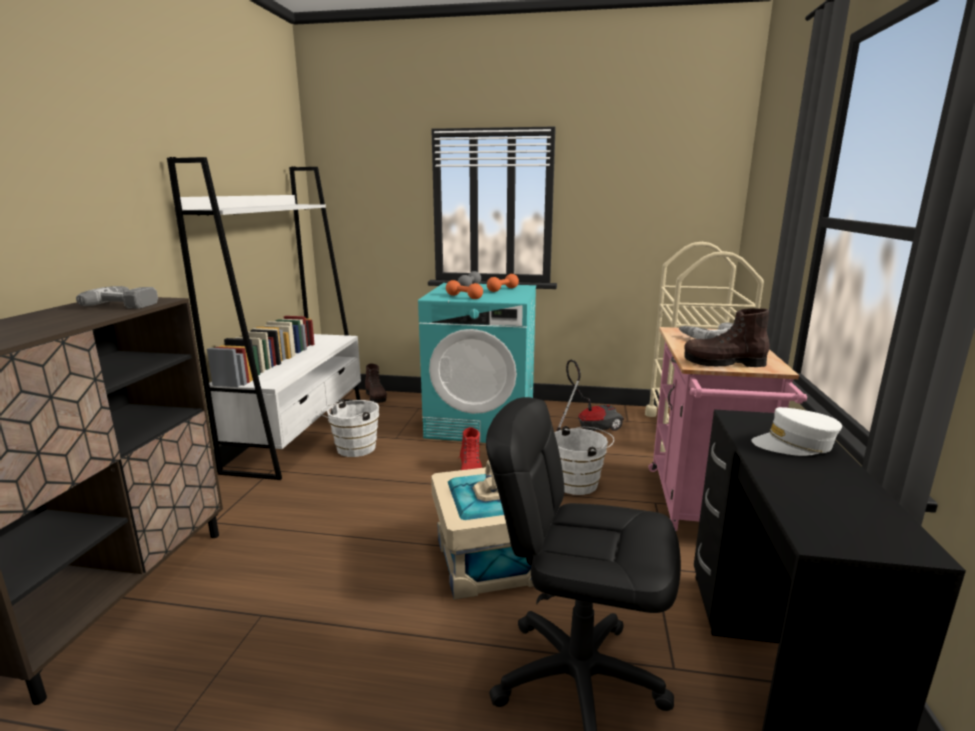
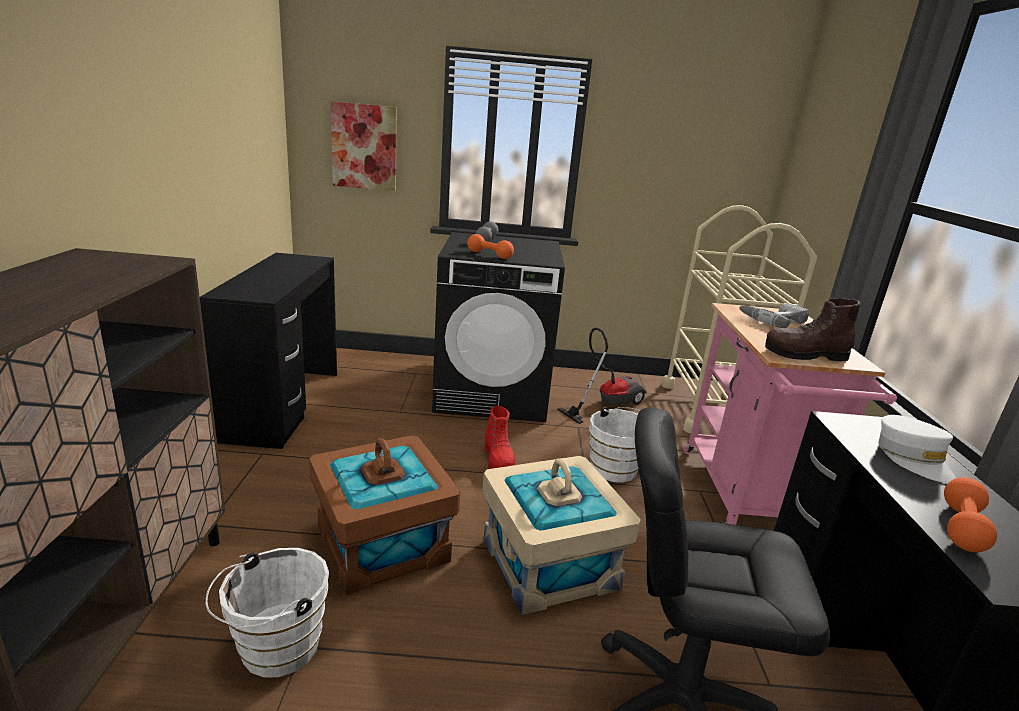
camera: 10 degrees left, 5 degrees up
power drill [76,286,158,309] -> none
white bookcase [167,157,361,480] -> black desk [200,253,337,449]
white bucket [321,400,379,457] -> white bucket moved to [205,548,329,678]
brown boot [365,363,387,403] -> none
turquoise washing machine [418,283,536,443] -> black washing machine [432,232,565,422]
orange dumbbell [487,274,519,292] -> orange dumbbell moved to [944,477,997,552]
white cap [751,407,842,456] -> white cap turned 90 degrees counterclockwise [878,415,956,483]
none -> brown storage box [309,435,460,595]
none -> picture [331,101,397,191]

